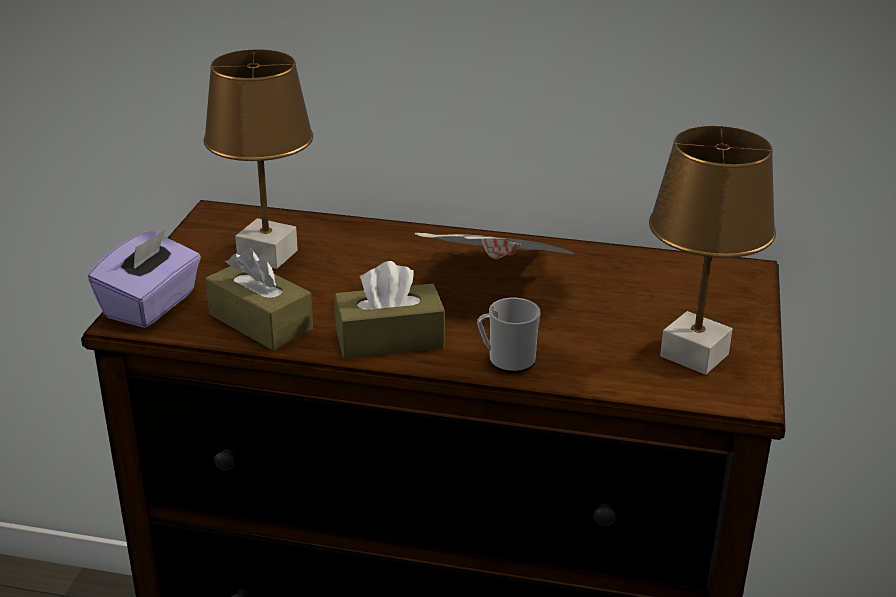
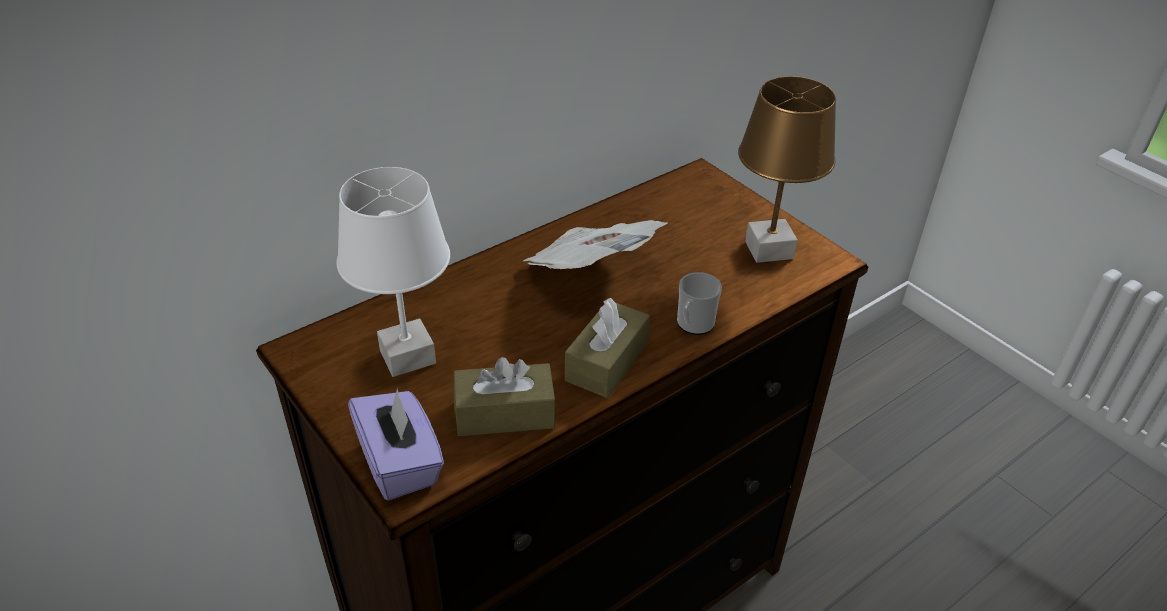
camera: 50 degrees left, 10 degrees up
brown table lamp [204,49,313,269] -> white table lamp [337,167,450,377]

